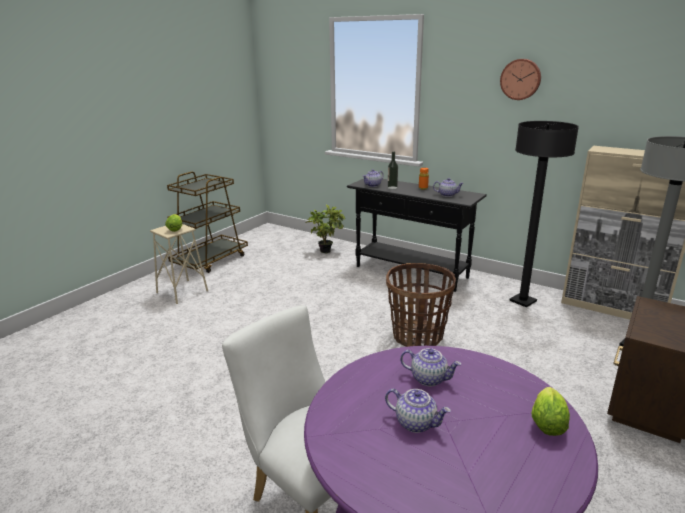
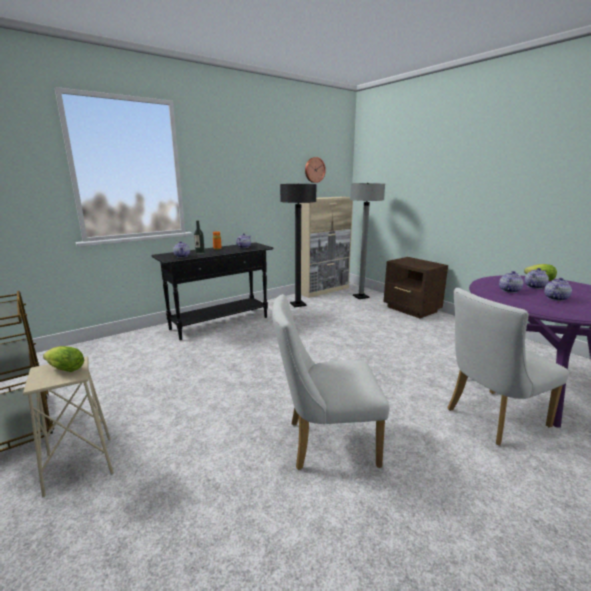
camera: 70 degrees left, 5 degrees down
potted plant [305,205,345,253] -> none
basket [386,263,456,347] -> none
wall clock [500,59,541,100] -> wall clock moved to [305,157,326,183]
none -> white chair [272,294,390,470]
none -> teapot [524,268,549,289]

